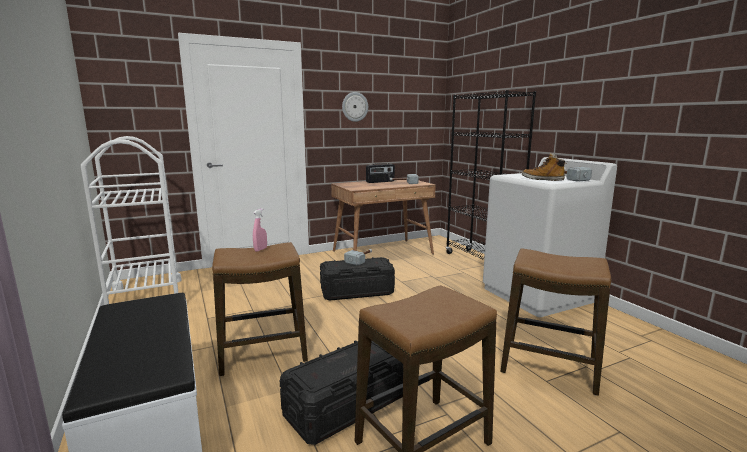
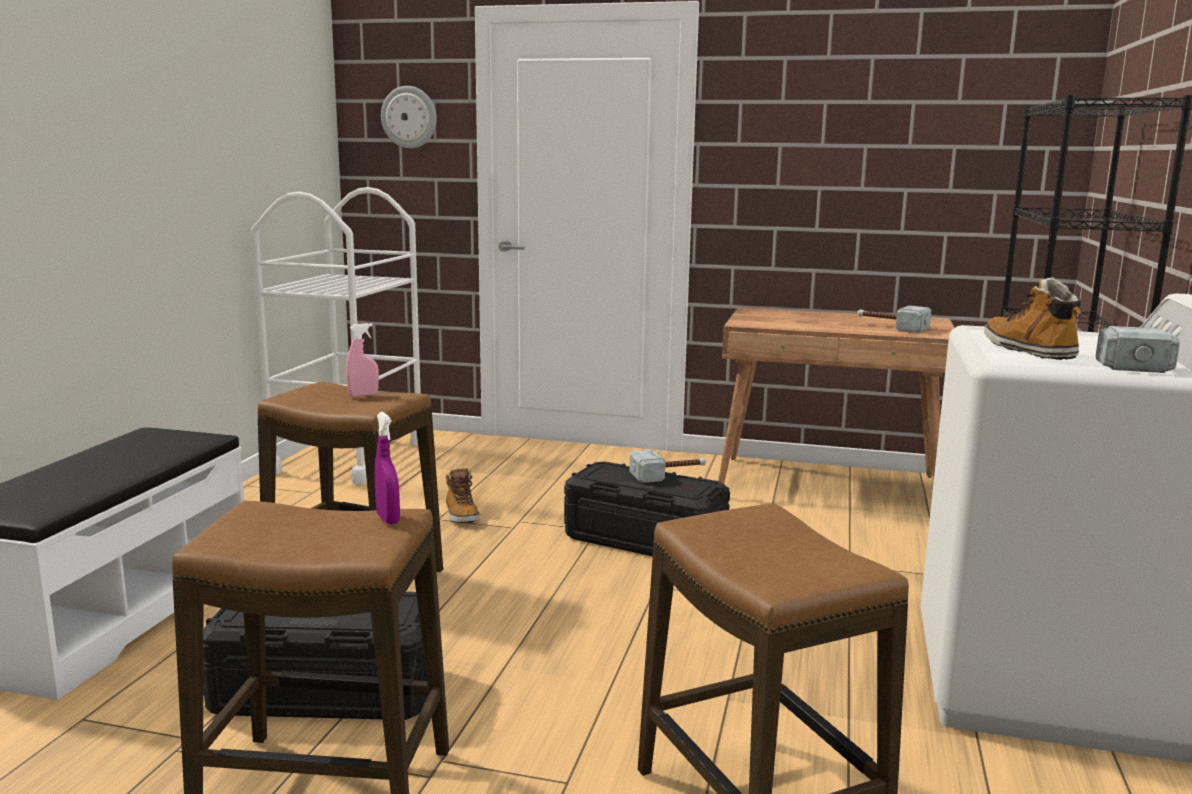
camera: 40 degrees right, 0 degrees up
wall clock [342,92,368,122] -> wall clock moved to [381,86,437,148]
radio [366,163,395,183] -> none
none -> purple spray bottle [375,412,400,524]
none -> boot [446,467,480,523]

